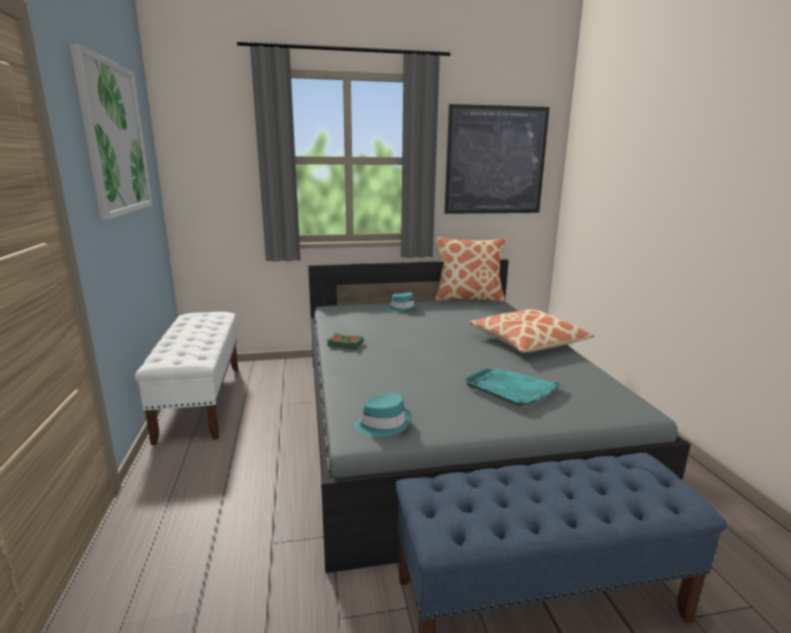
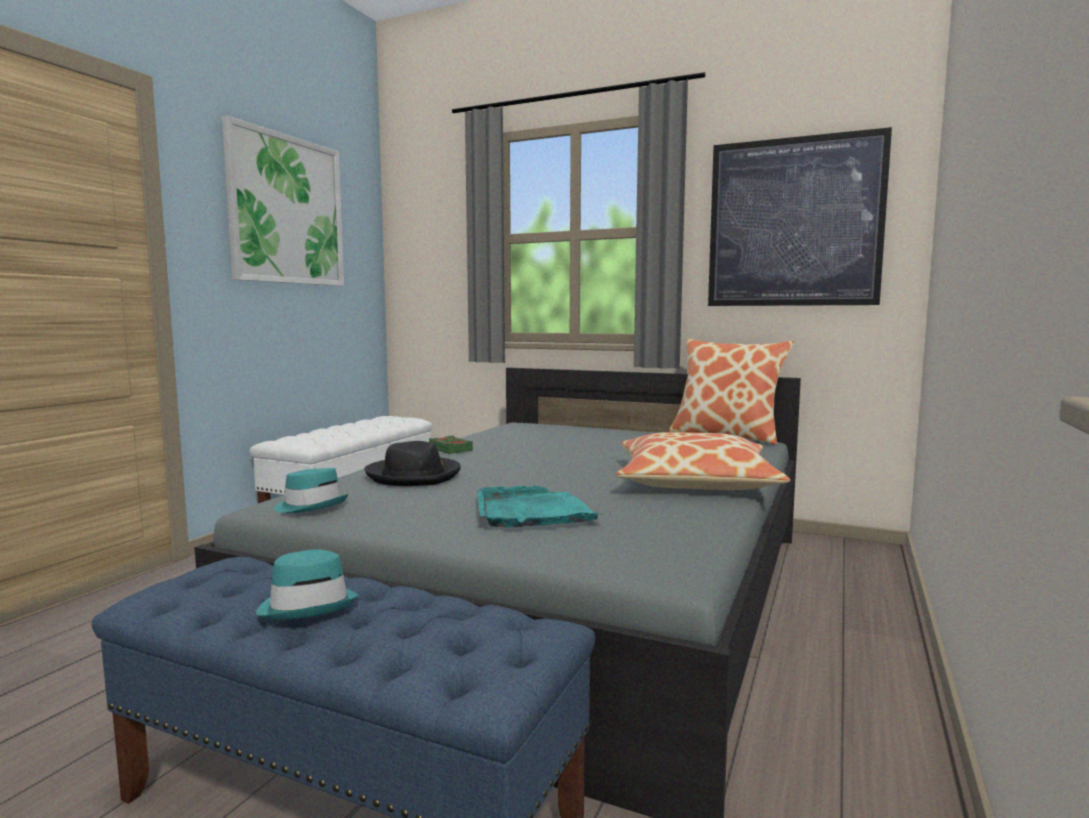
camera: 35 degrees right, 10 degrees down
turquoise hat [386,293,417,312] -> turquoise hat moved to [256,549,359,620]
none -> black hat [364,441,461,486]

